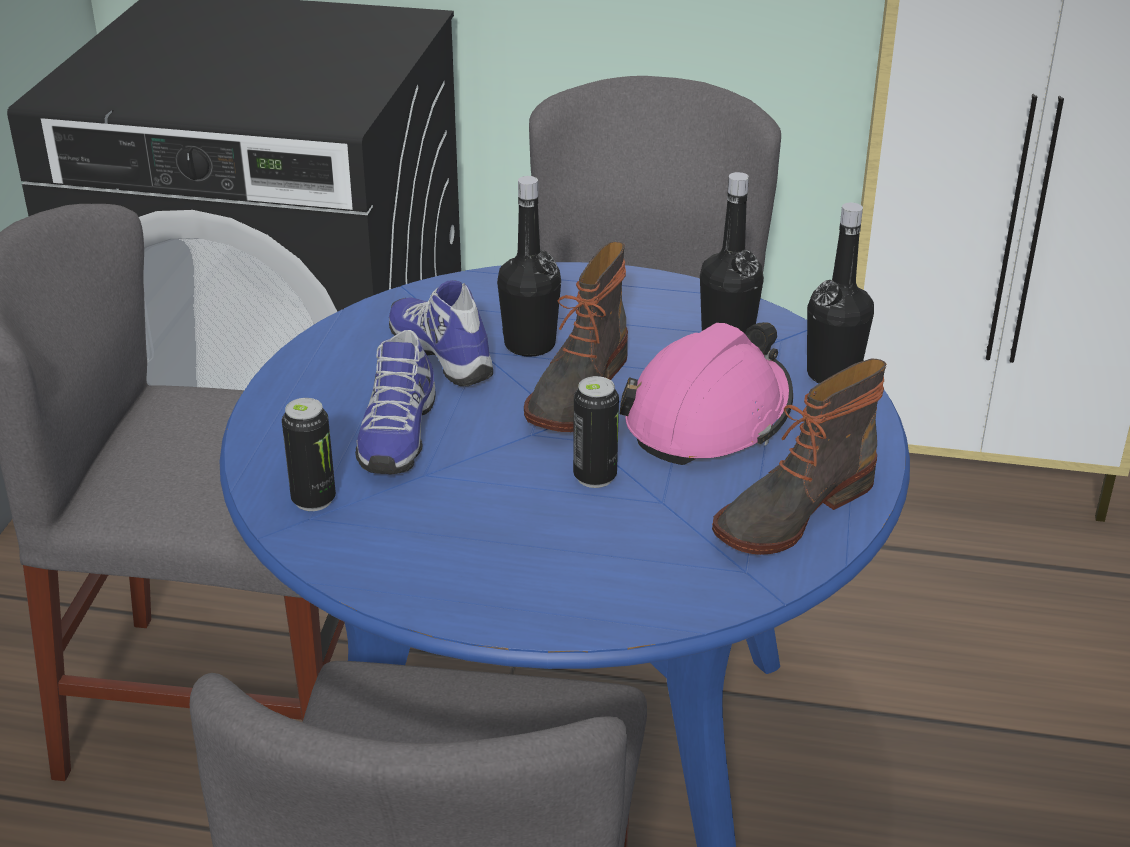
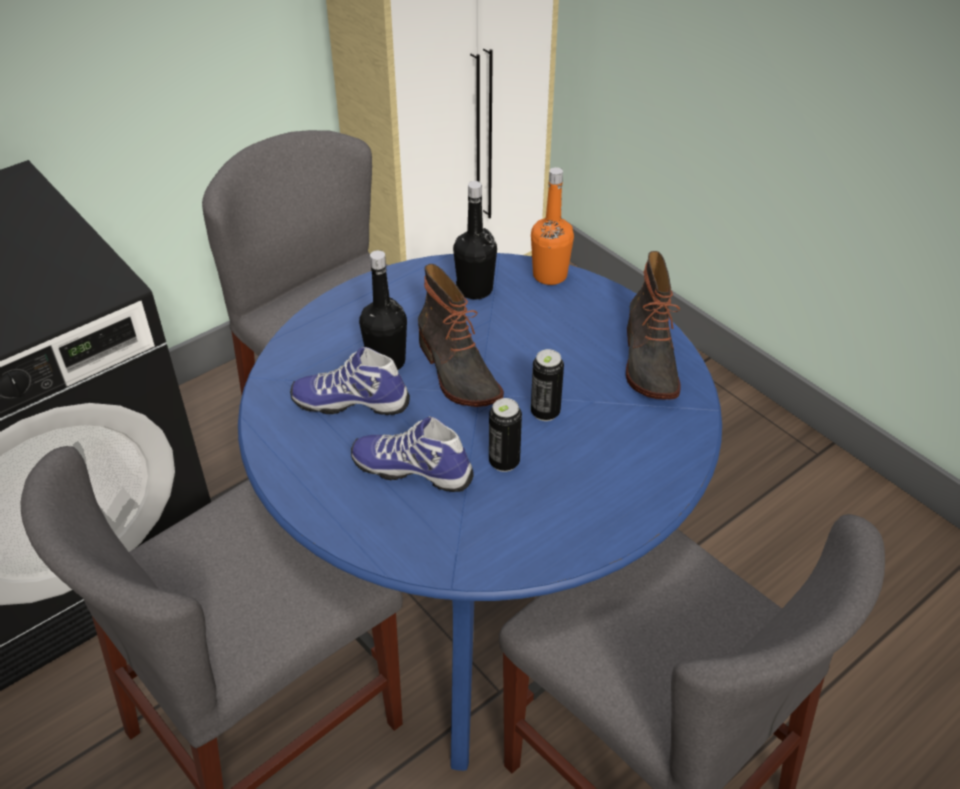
camera: 50 degrees left, 10 degrees up
can [282,398,336,511] -> can moved to [489,398,522,472]
shoe [355,330,436,474] -> shoe turned 150 degrees clockwise [351,416,474,492]
pink hard hat [619,322,793,465] -> none
black bottle [807,202,874,383] -> orange bottle [531,167,574,285]

